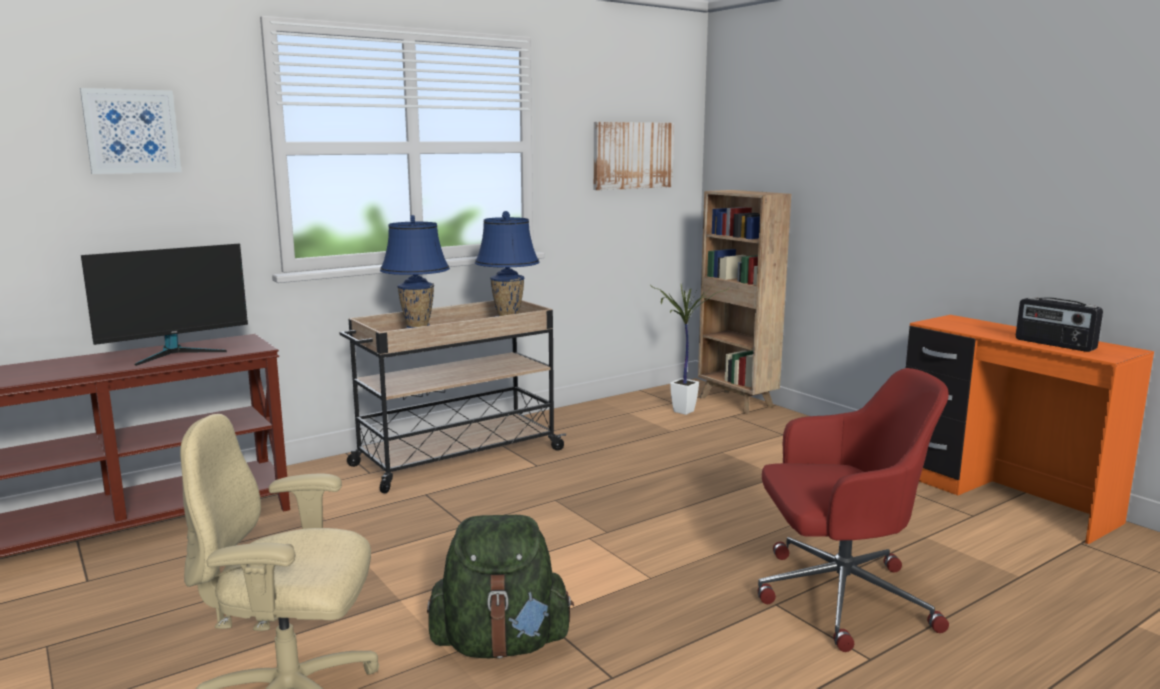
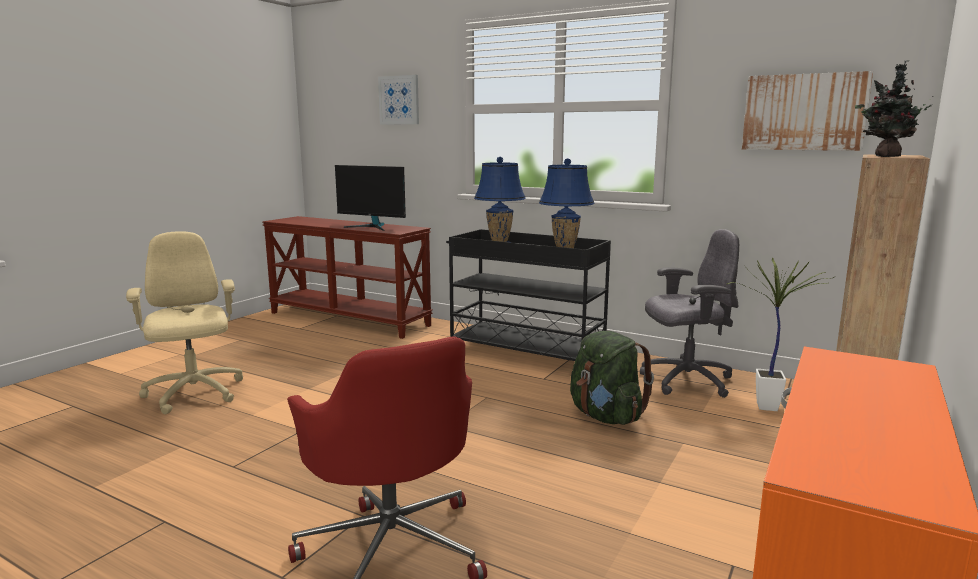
camera: 65 degrees right, 0 degrees up
beige cart [340,300,566,493] -> black cart [446,229,611,361]
green backpack [427,515,574,659] -> green backpack moved to [570,331,654,425]
radio [1016,297,1103,352] -> none
none -> grey office chair [640,229,739,398]
none -> potted plant [855,60,933,157]

